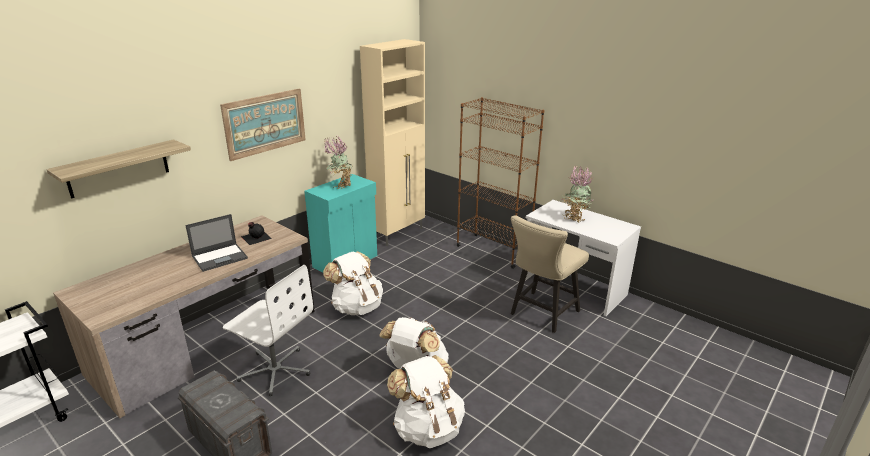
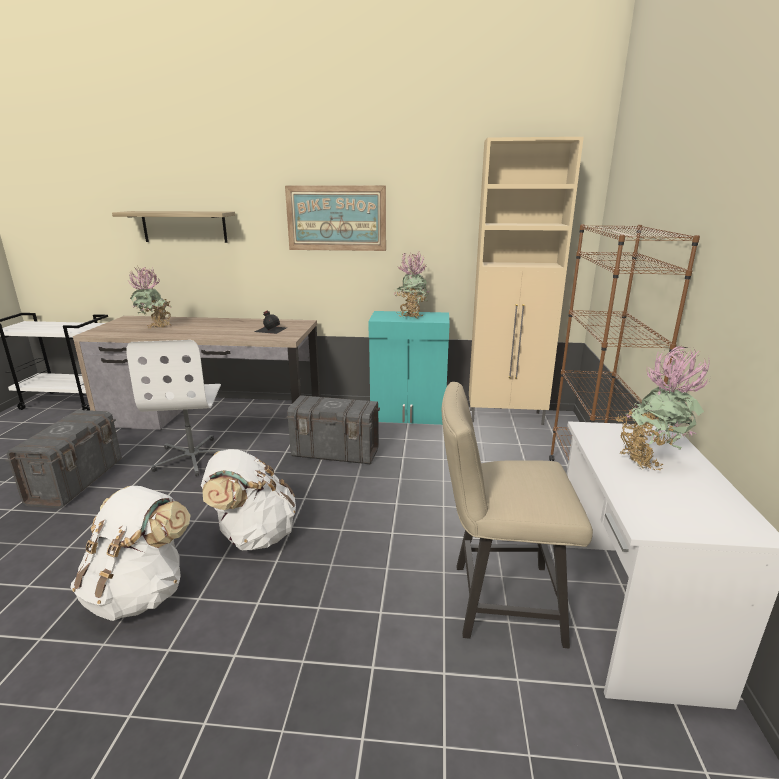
camera: 55 degrees right, 5 degrees down
laptop [185,214,248,272] -> none
white backpack [323,251,383,315] -> grey storage box [286,395,380,464]
none -> potted plant [128,266,172,328]

